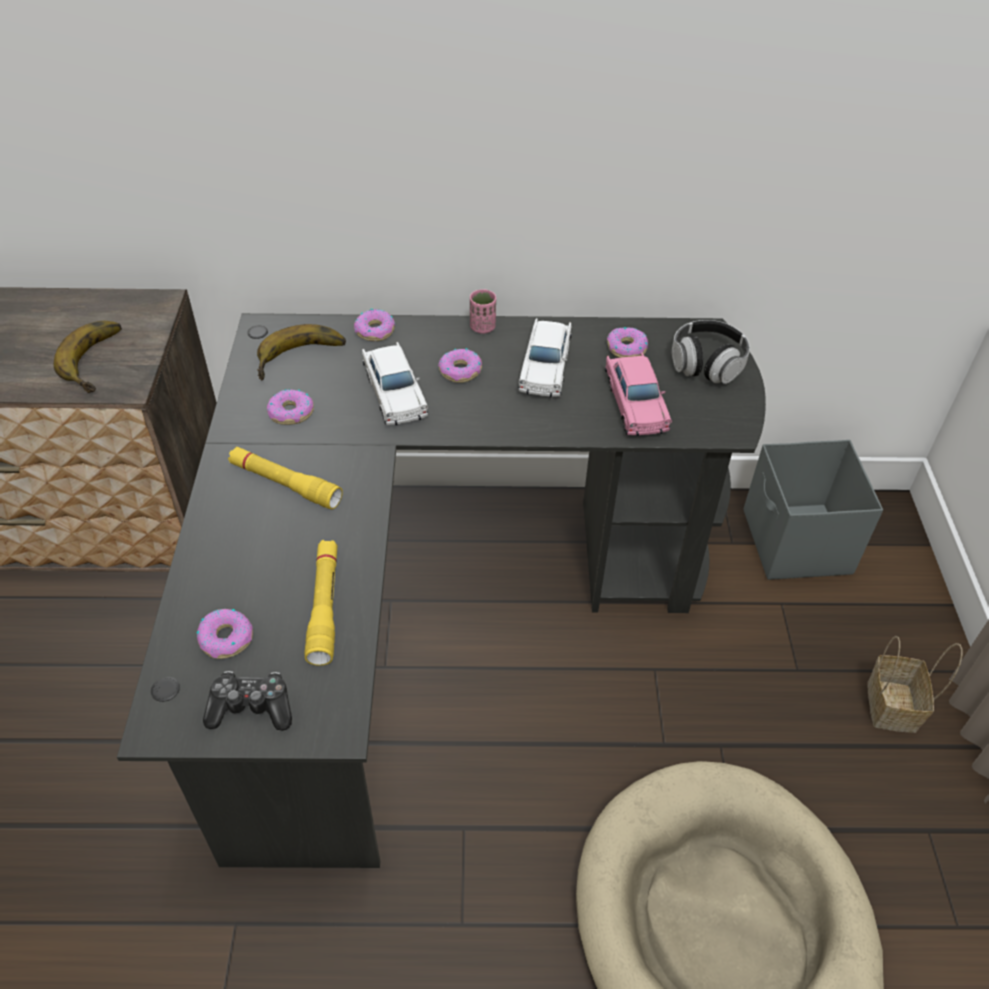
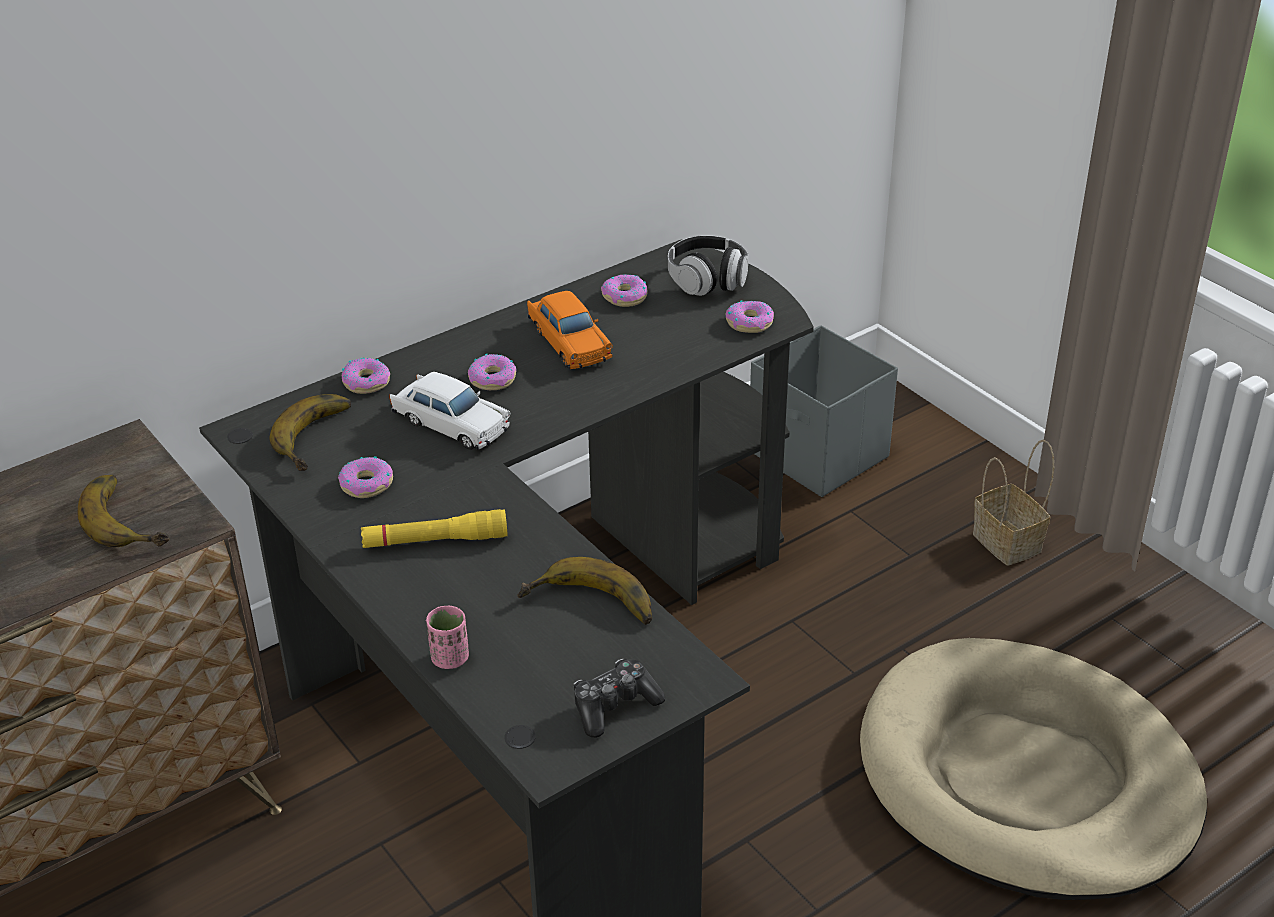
camera: 35 degrees left, 10 degrees down
donut [197,609,253,659] -> donut moved to [726,301,774,333]
yellow flashlight [304,540,337,666] -> banana [517,557,652,625]
pink cup [470,289,496,334] -> pink cup moved to [426,606,469,669]
white toy car [518,318,572,398] -> orange toy car [527,291,613,369]
pink toy car [605,352,672,436] -> none

